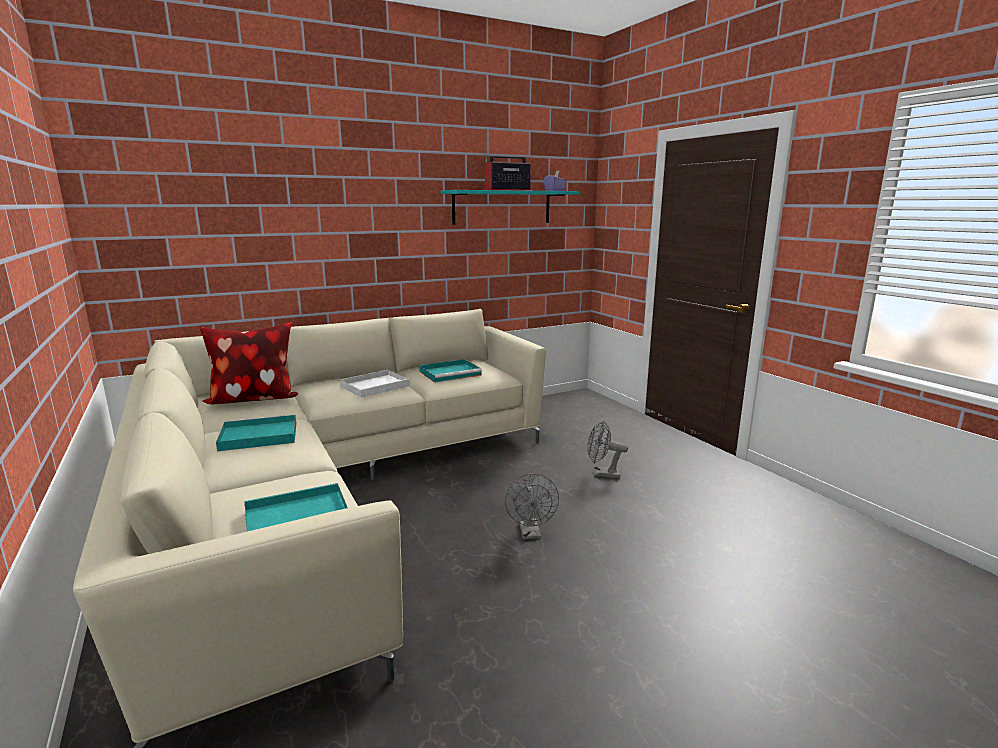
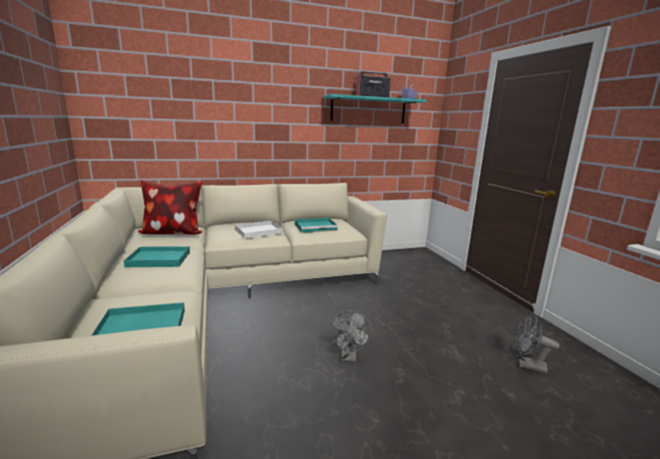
camera: 10 degrees right, 0 degrees up
grey fan [587,421,628,478] -> grey fan moved to [515,315,560,374]

